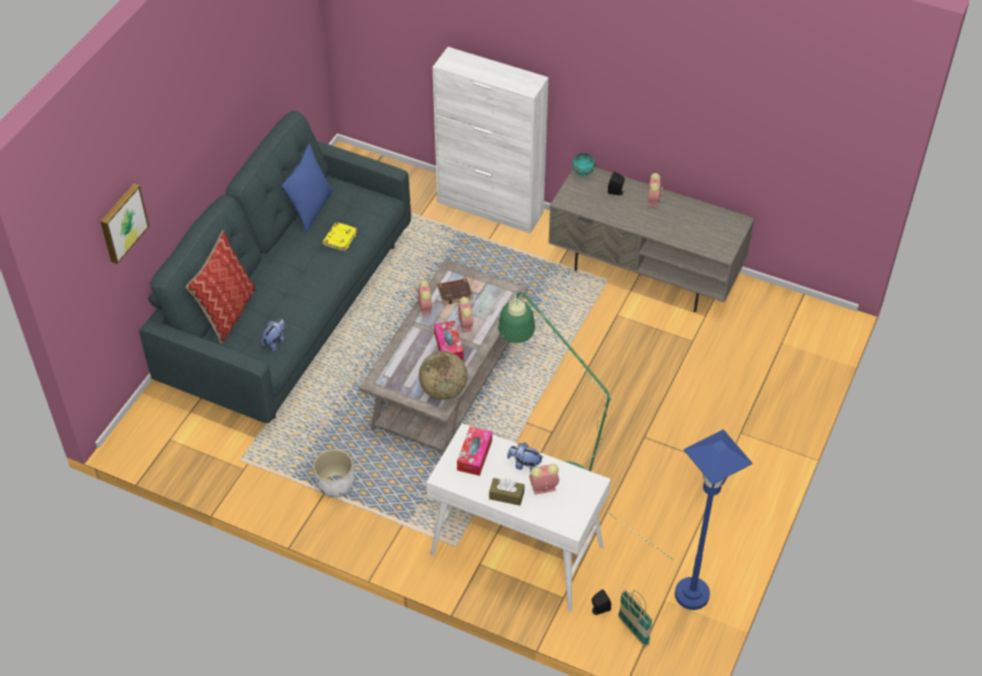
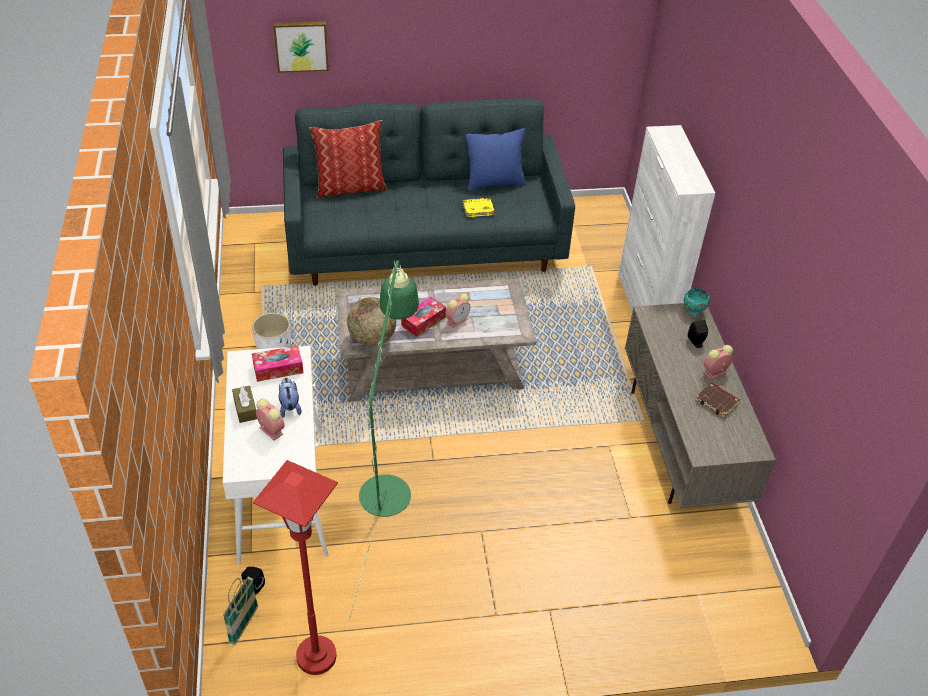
camera: 55 degrees right, 5 degrees down
plush toy [261,319,285,352] -> none
alarm clock [416,280,432,315] -> none
brown book [438,278,473,305] -> brown book moved to [695,382,740,418]
blue floor lamp [675,429,753,610] -> red floor lamp [253,460,338,675]

